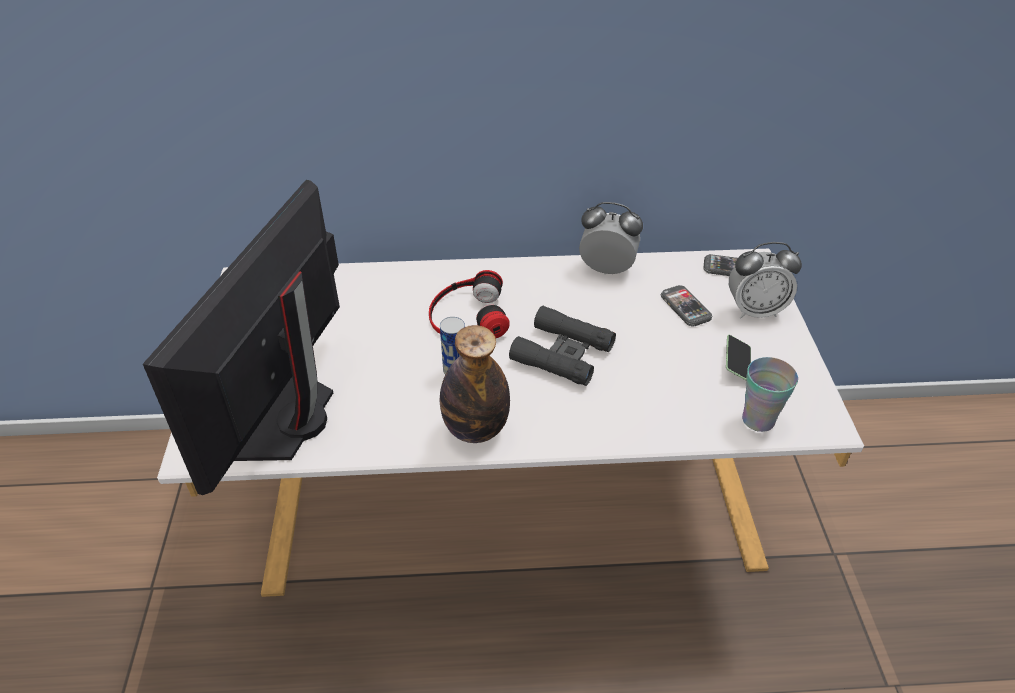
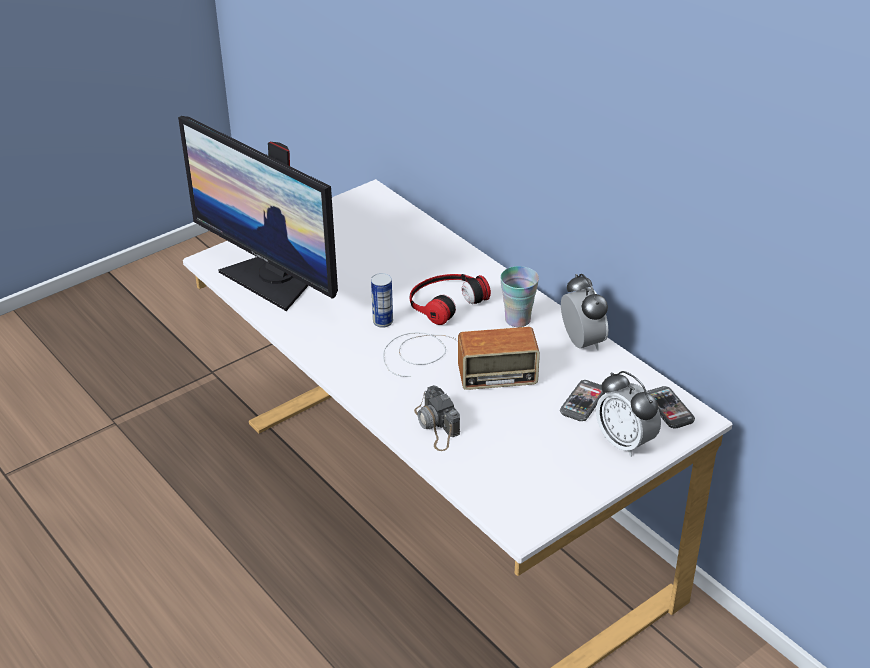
camera: 55 degrees right, 5 degrees down
monitor [143,180,340,495] -> monitor turned 120 degrees counterclockwise [178,116,338,311]
bottle [440,325,510,443] -> none
black binoculars [509,306,616,386] -> radio [383,327,540,390]
phone [726,335,751,380] -> none
cup [742,357,798,432] -> cup moved to [500,266,539,327]
none -> camera [414,385,460,451]

